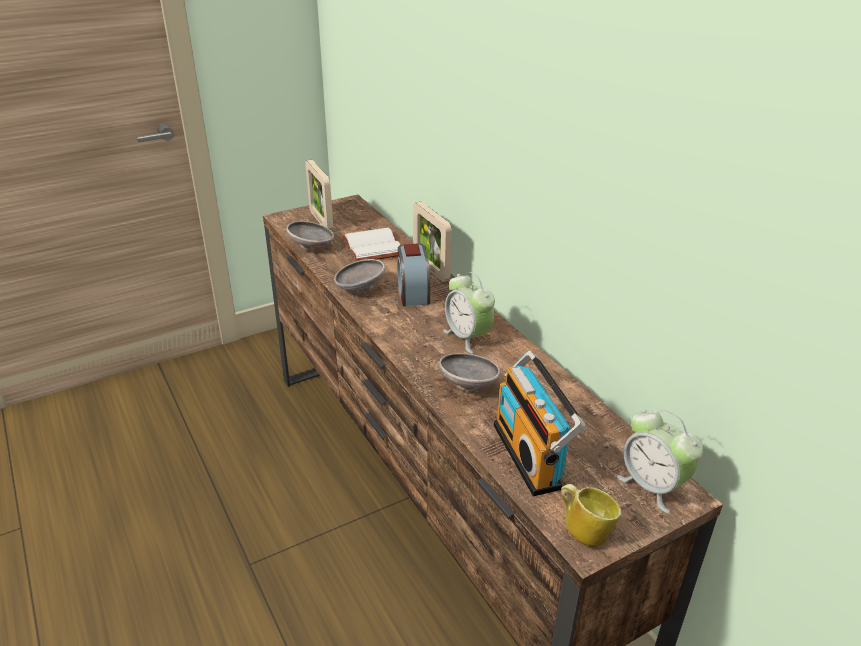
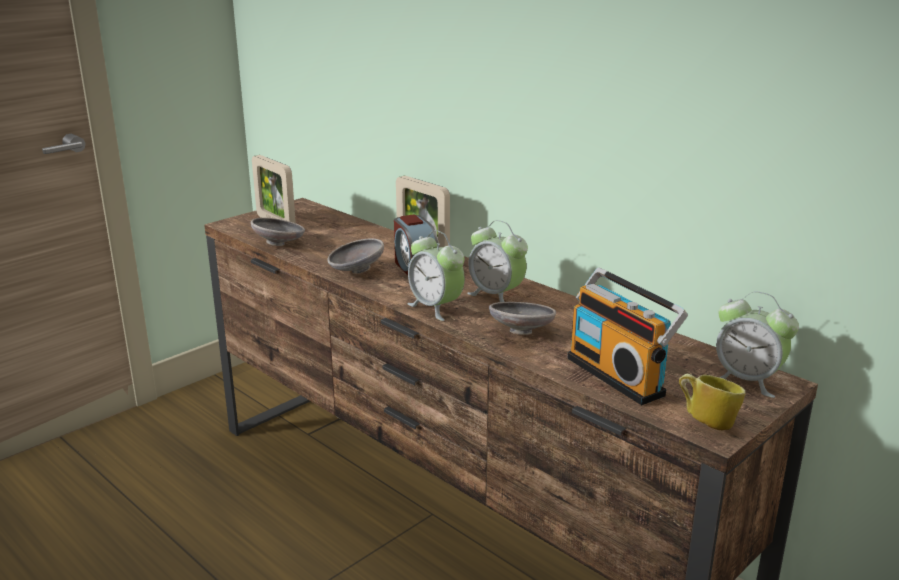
camera: 15 degrees left, 10 degrees down
white book [342,228,400,262] -> none
none -> alarm clock [407,230,465,321]

